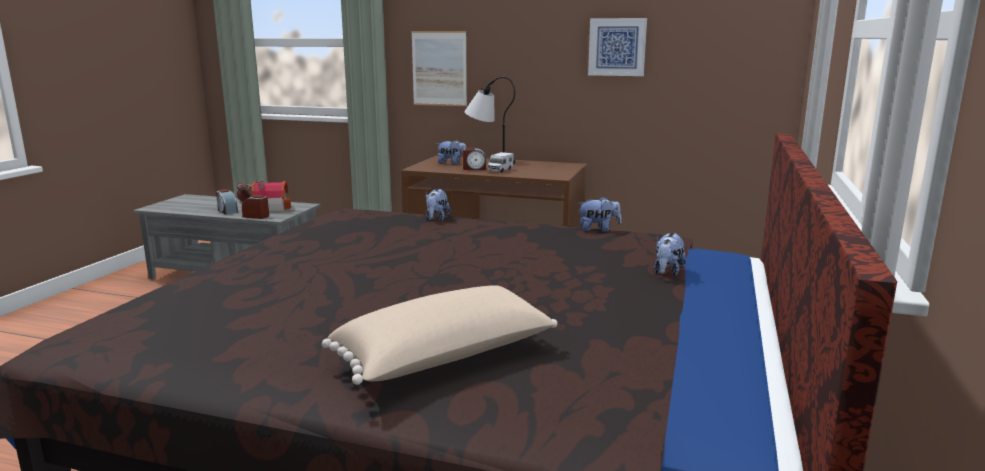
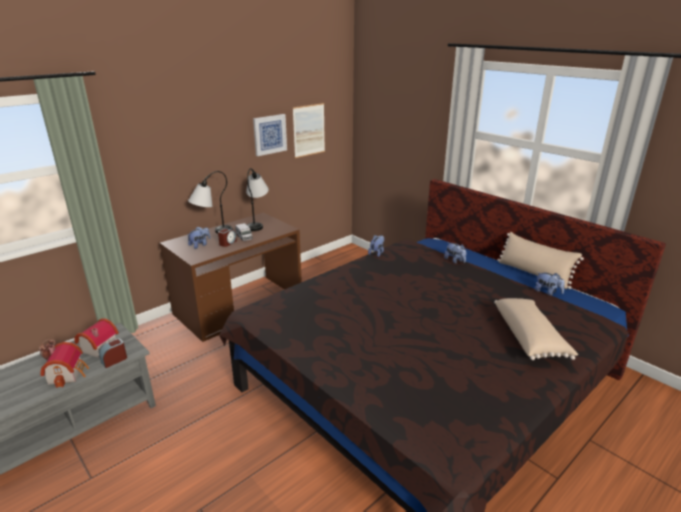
camera: 60 degrees left, 10 degrees up
alarm clock [216,189,238,214] -> toy house [40,342,89,388]
picture [411,31,467,106] -> picture moved to [293,103,325,158]
plush toy [426,189,451,221] -> plush toy moved to [535,272,565,296]
none -> table lamp [246,168,269,231]
none -> beige pillow [497,232,584,289]

